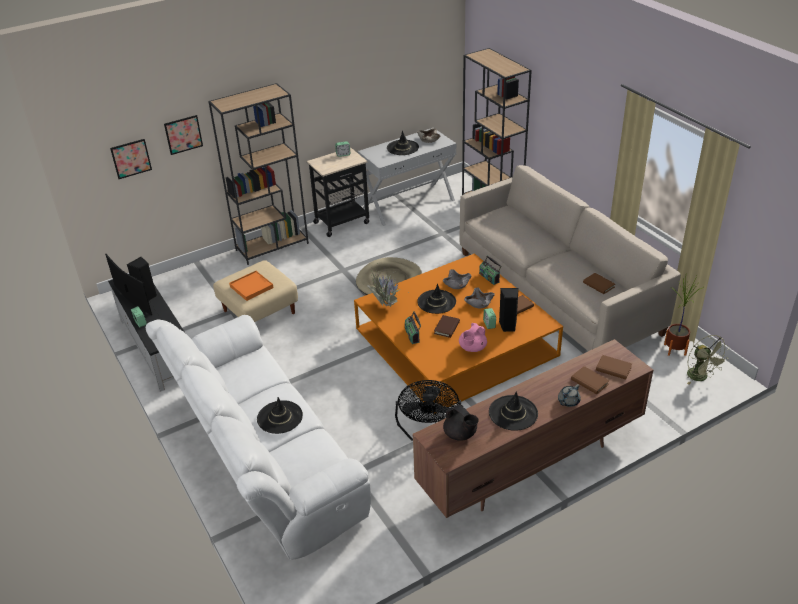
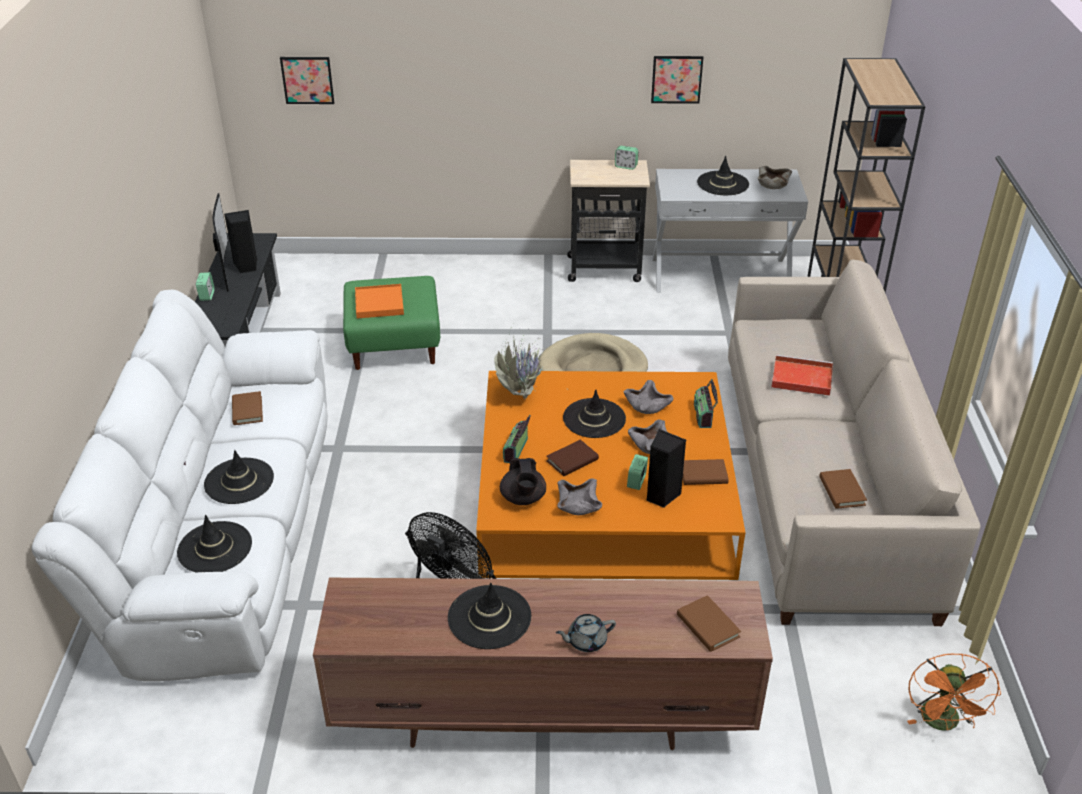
camera: 30 degrees right, 0 degrees up
picture [164,115,203,155] -> picture moved to [651,56,703,104]
bookcase [208,83,309,265] -> none
beige ottoman [213,260,298,322] -> green ottoman [343,276,440,370]
black teapot [443,405,479,441] -> black teapot moved to [500,458,546,505]
pink teapot [459,323,487,352] -> grey bowl [557,478,602,515]
brown book [571,366,610,394] -> brown book moved to [232,391,263,425]
potted plant [664,276,704,356] -> none
green fan [687,335,730,385] -> orange fan [907,654,1001,731]
none -> black hat [177,515,252,573]
none -> red tray [771,354,833,396]

